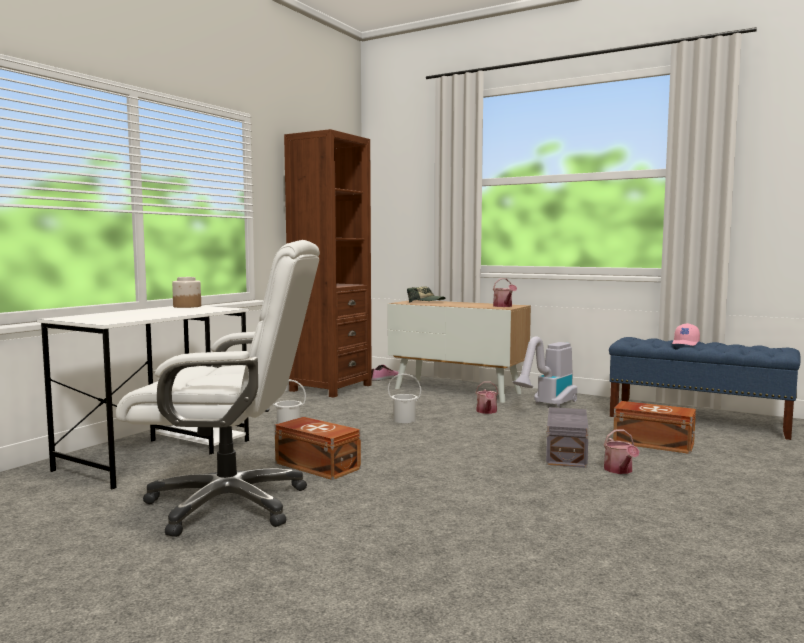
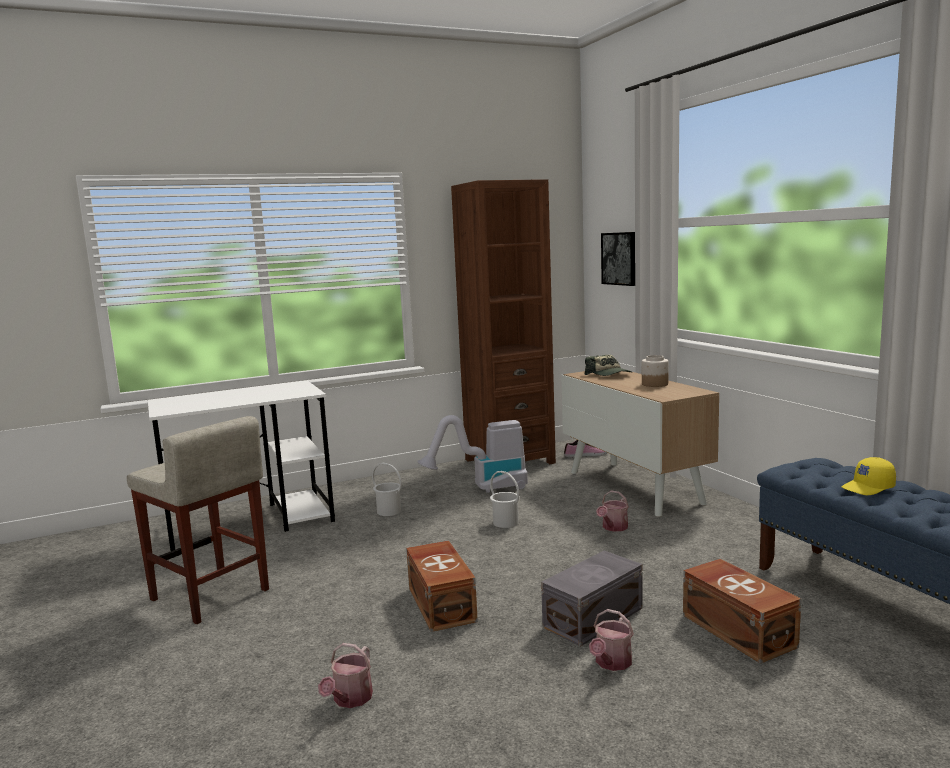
camera: 35 degrees right, 5 degrees up
white office chair [116,240,320,537] -> beige stool [127,416,269,624]
jar [172,277,201,308] -> jar moved to [642,355,669,387]
brown storage box [275,417,361,480] -> brown storage box moved to [406,541,478,632]
watering can [493,278,517,307] -> watering can moved to [318,643,373,708]
vacuum cleaner [513,336,577,407] -> vacuum cleaner moved to [417,415,528,493]
pink cap [672,323,700,346] -> yellow cap [841,457,896,495]
none -> picture [601,232,635,286]

